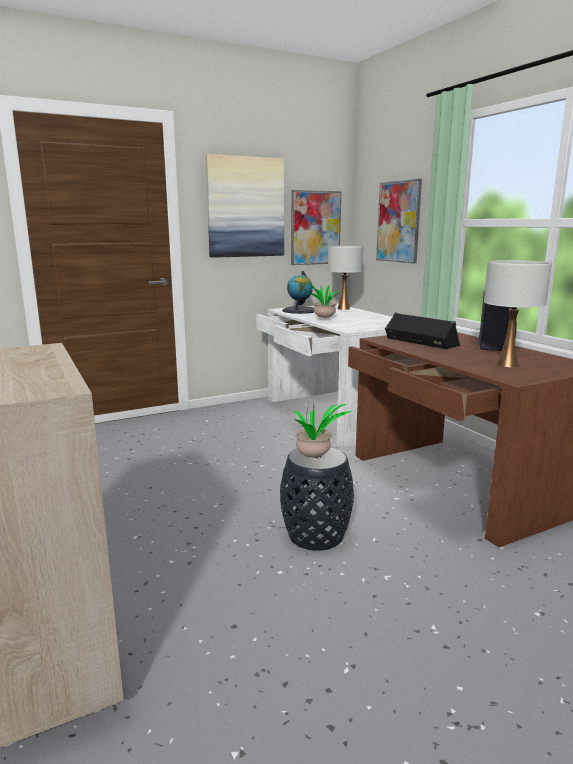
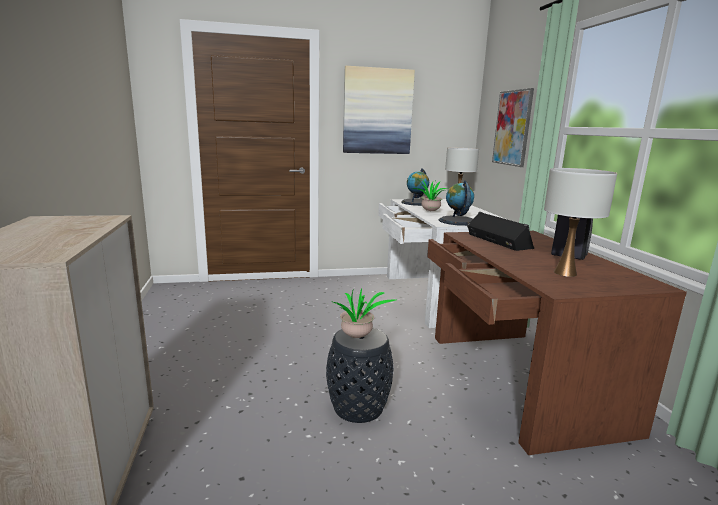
camera: 15 degrees right, 0 degrees up
picture [291,190,341,265] -> none
none -> globe [439,180,474,226]

